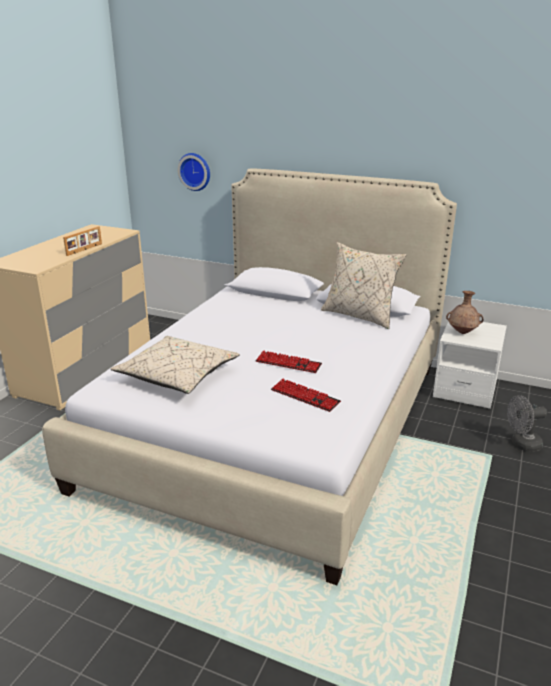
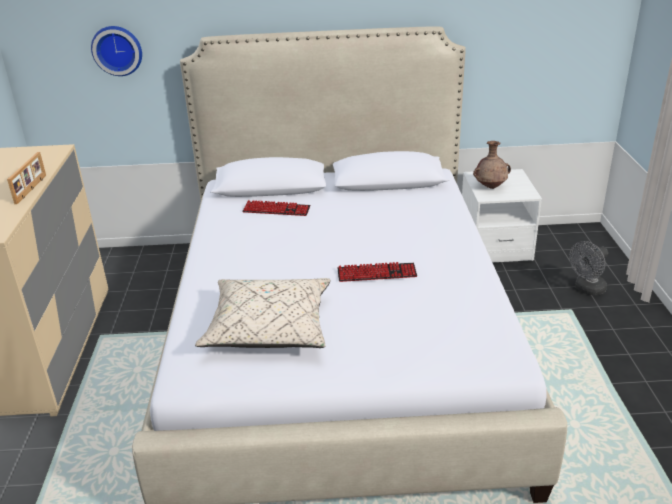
camera: 25 degrees left, 5 degrees up
keyboard [271,379,341,412] -> keyboard moved to [242,200,310,216]
beige pillow [321,242,406,329] -> none

